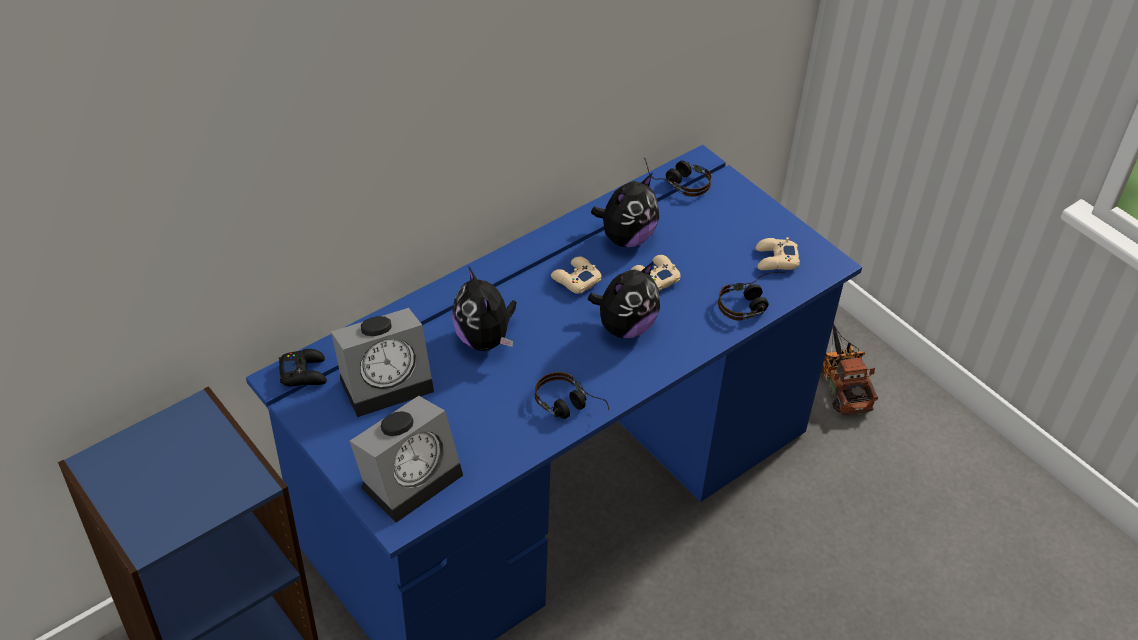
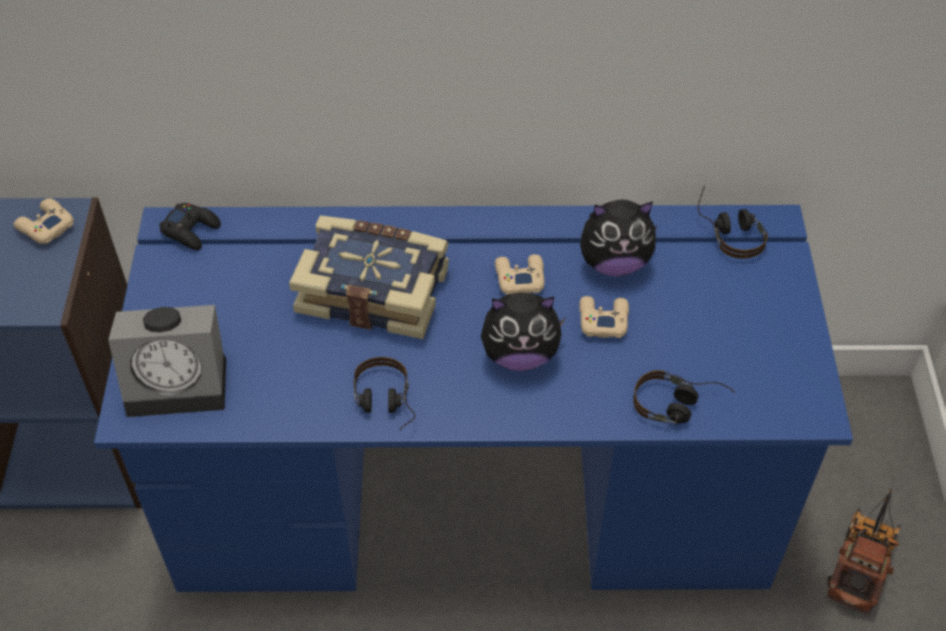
camera: 40 degrees right, 5 degrees up
alarm clock [331,308,434,417] -> none
plush toy [452,266,517,351] -> book [289,215,449,339]
beige game controller [756,237,800,270] -> beige game controller moved to [13,198,74,244]

